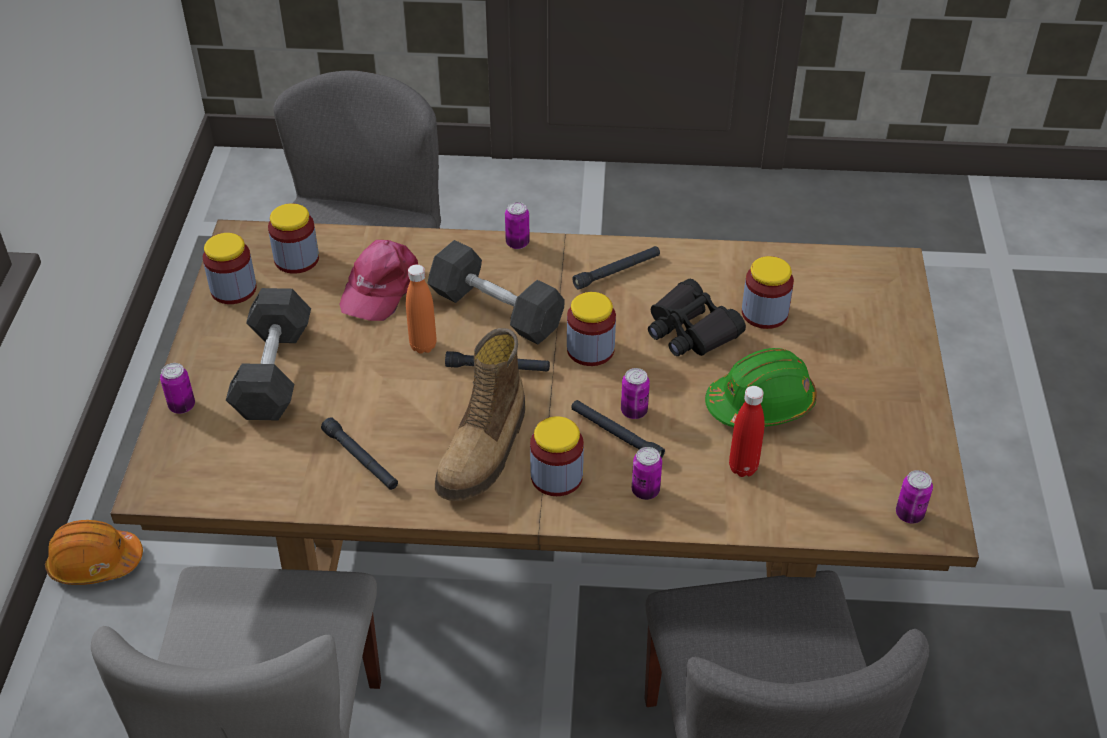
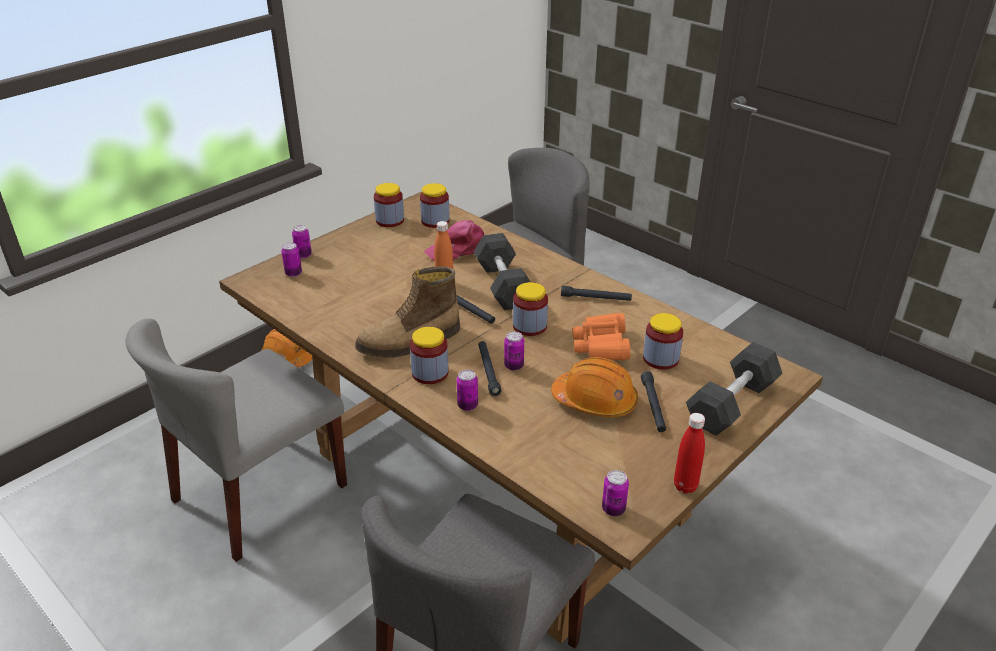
camera: 40 degrees right, 10 degrees down
grey dumbbell [226,288,311,421] -> grey dumbbell moved to [686,342,783,436]
black flashlight [321,417,398,490] -> black flashlight moved to [641,371,666,432]
can [505,202,530,249] -> can moved to [281,243,302,277]
black binoculars [648,279,746,356] -> orange binoculars [573,313,630,361]
green hard hat [705,348,817,427] -> orange hard hat [551,357,638,417]
red bottle [729,386,765,477] -> red bottle moved to [674,413,705,494]

